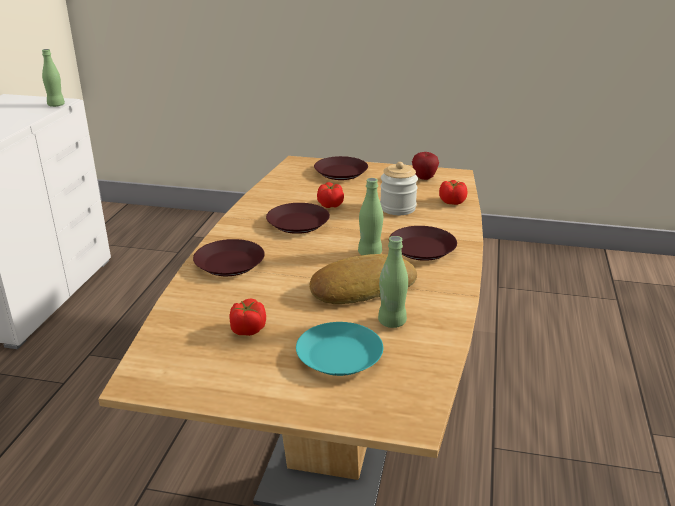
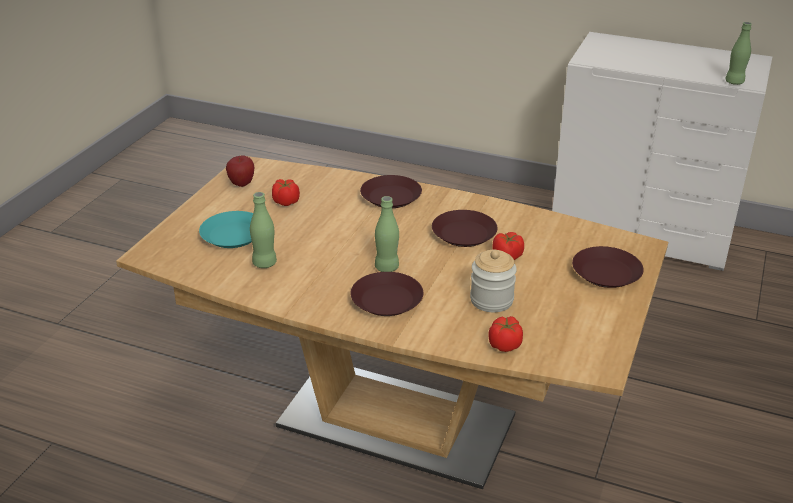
camera: 100 degrees right, 5 degrees up
bread [310,254,417,304] -> none
apple [412,152,439,180] -> apple moved to [226,155,255,187]

